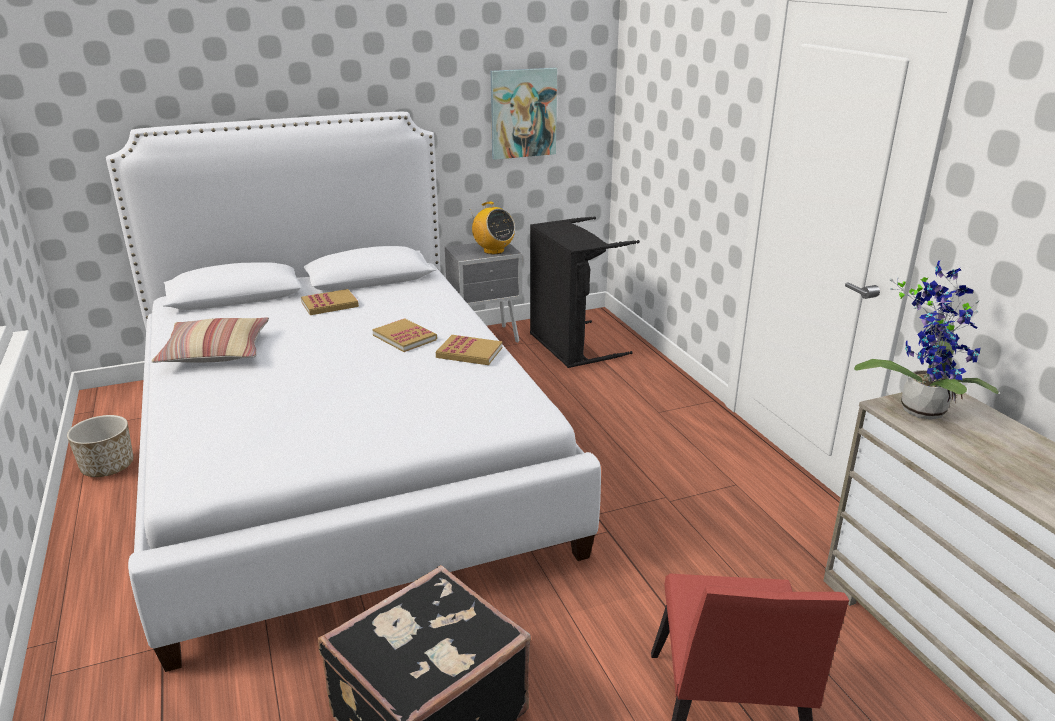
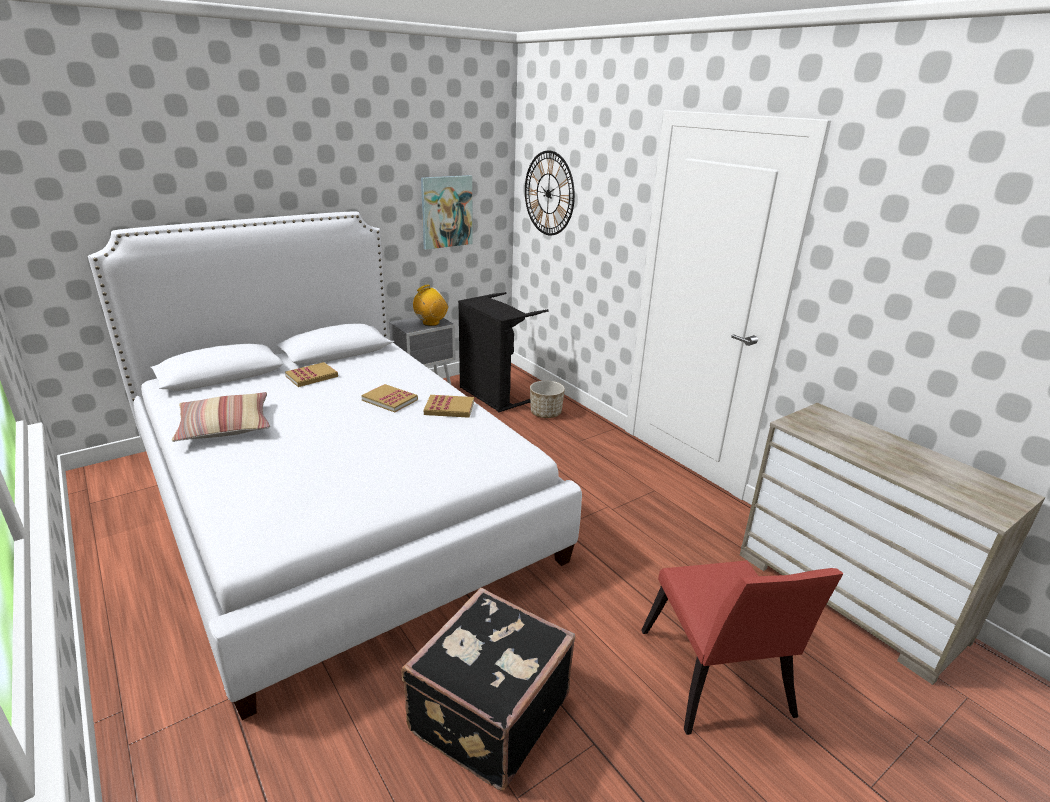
camera: 15 degrees left, 0 degrees up
planter [67,415,133,477] -> planter moved to [530,380,565,418]
radio [470,202,515,254] -> radio turned 75 degrees counterclockwise [413,284,448,326]
potted plant [854,261,999,420] -> none
none -> wall clock [525,150,575,236]

